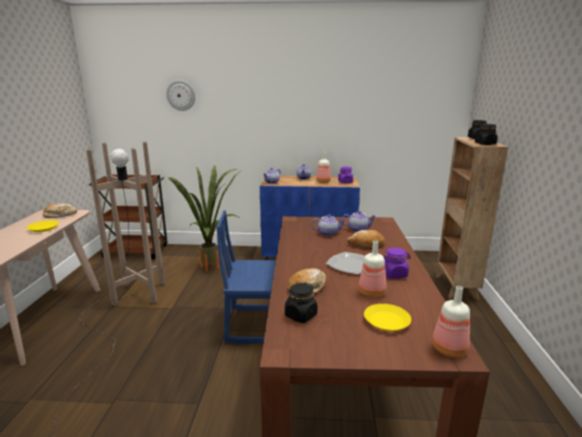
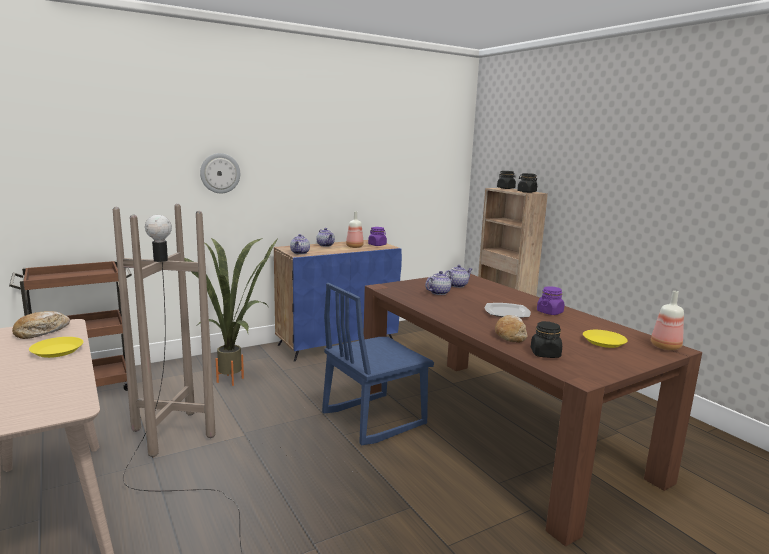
camera: 35 degrees left, 5 degrees down
wall clock [166,80,195,111] -> wall clock moved to [200,153,240,193]
bread [347,230,385,247] -> none
bottle [359,241,387,298] -> none

